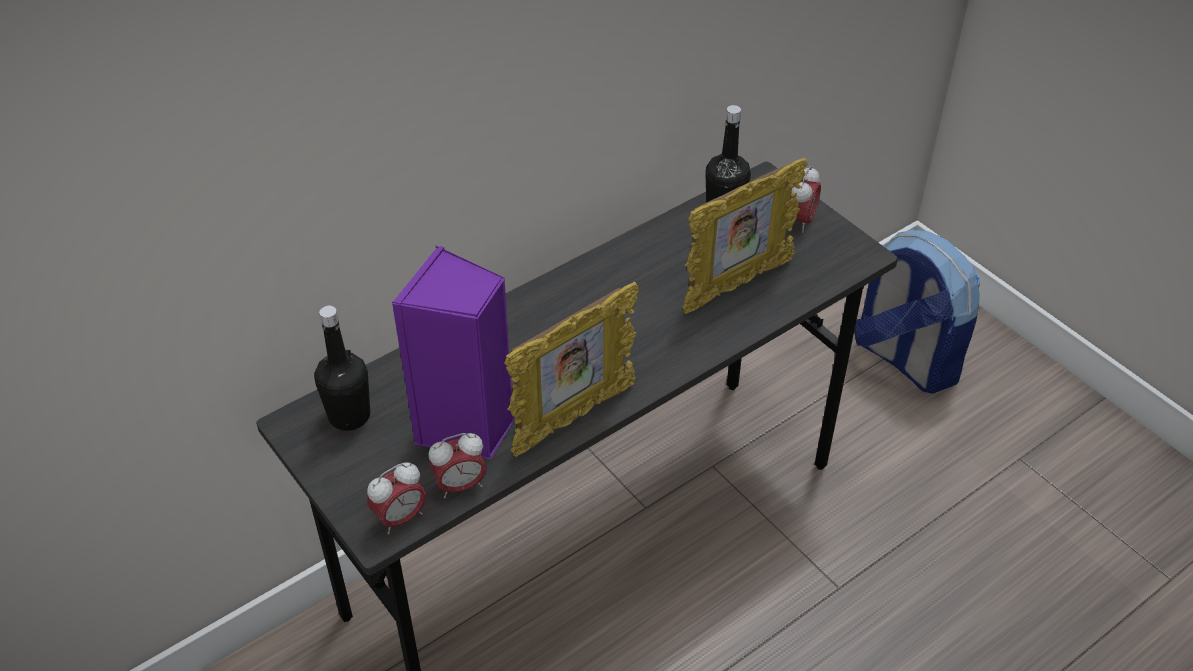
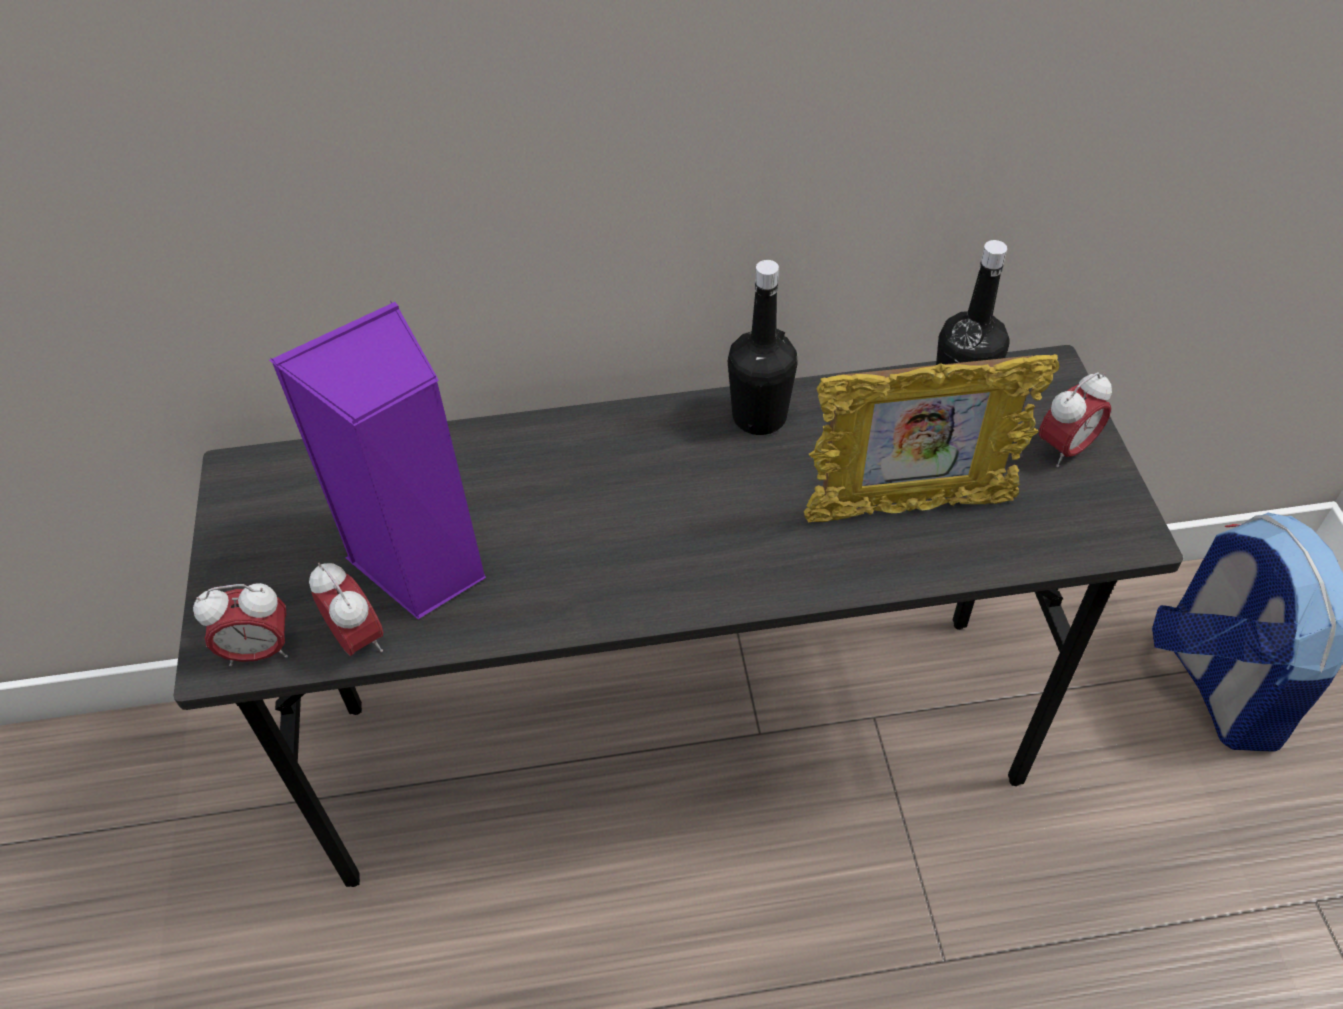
camera: 30 degrees right, 5 degrees up
black bottle [314,306,370,431] -> black bottle moved to [728,260,798,435]
alarm clock [429,433,487,498] -> alarm clock turned 135 degrees counterclockwise [309,563,384,656]
picture frame [504,282,639,457] -> none

